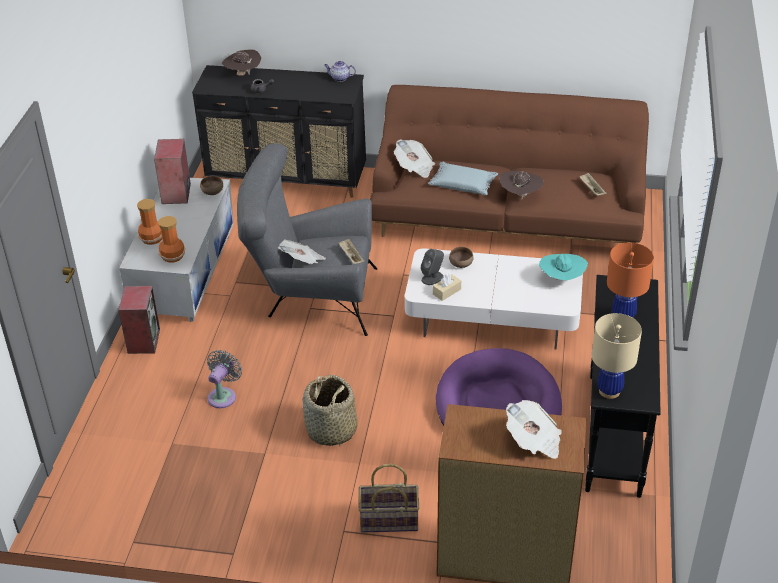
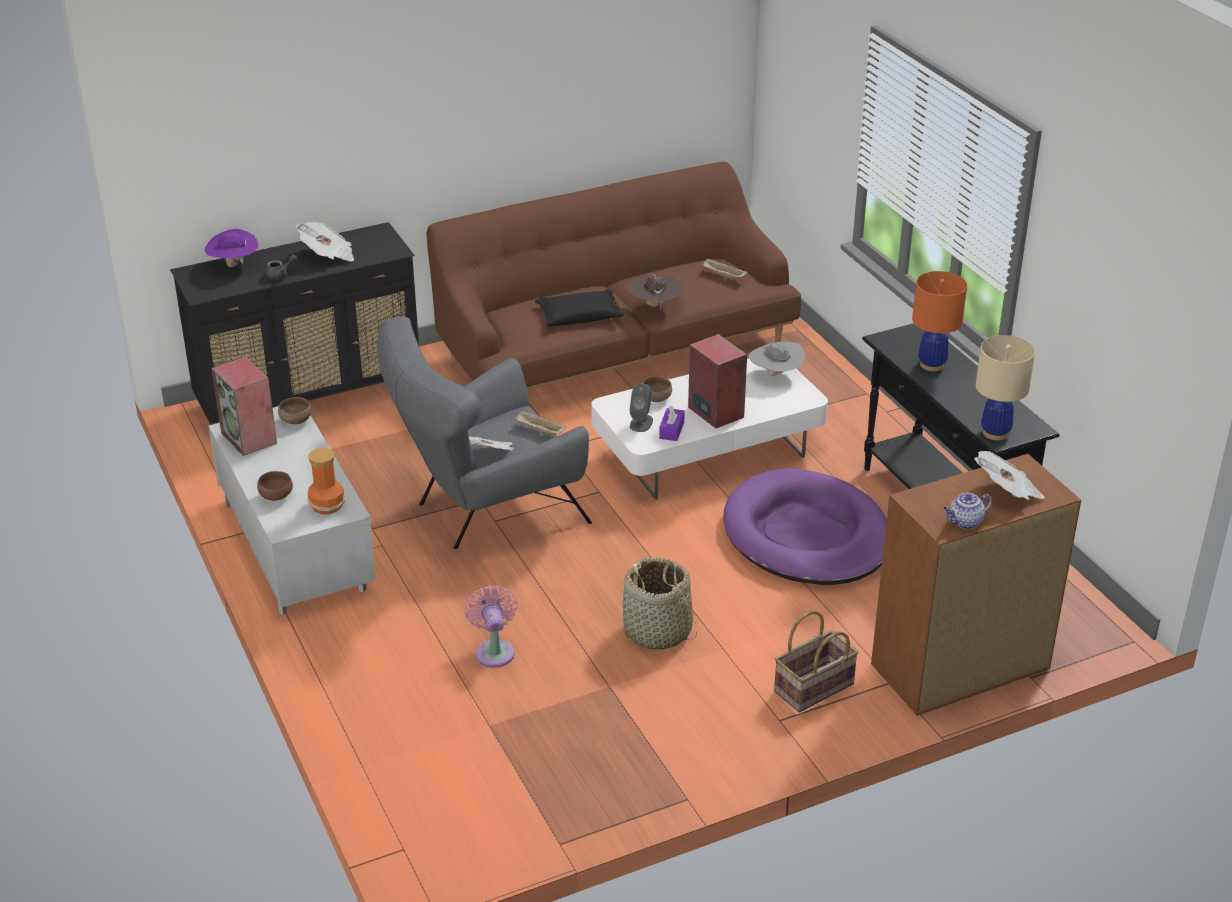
camera: 35 degrees left, 5 degrees down
speaker [119,286,160,354] -> speaker moved to [688,334,747,428]
vase [137,199,162,245] -> brown bowl [257,471,293,501]
grey fan [207,350,242,408] -> pink fan [464,585,517,667]
brown hat [222,49,261,76] -> purple hat [205,229,258,267]
teapot [324,61,356,82] -> teapot moved to [943,493,992,529]
newspaper [394,139,435,178] -> newspaper moved to [296,222,354,261]
blue pillow [428,162,498,195] -> black pillow [535,289,624,327]
beige tissue box [433,273,461,301] -> purple tissue box [659,405,685,441]
turquoise hat [539,254,588,280] -> grey hat [749,341,805,377]

